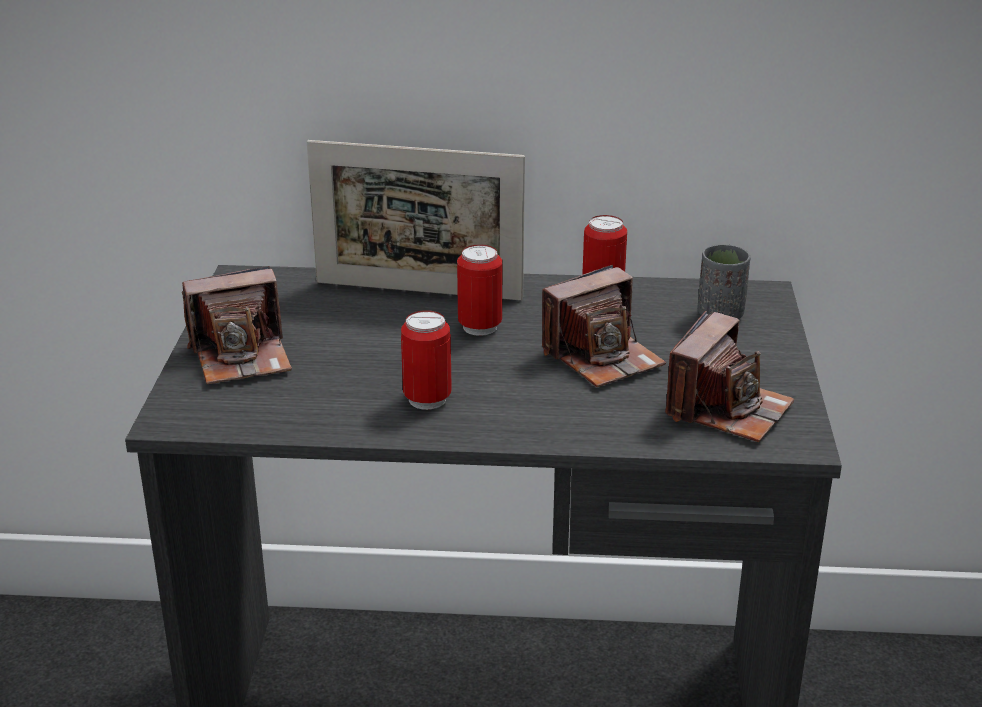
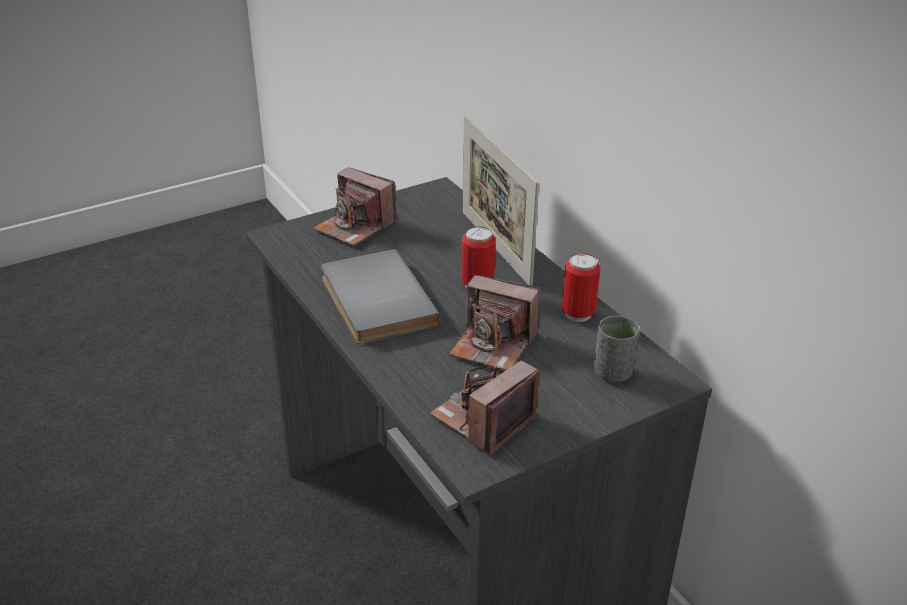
camera: 55 degrees right, 5 degrees up
can [401,310,452,410] -> grey book [321,249,440,344]
camera [665,310,794,442] -> camera turned 135 degrees clockwise [430,360,540,454]

